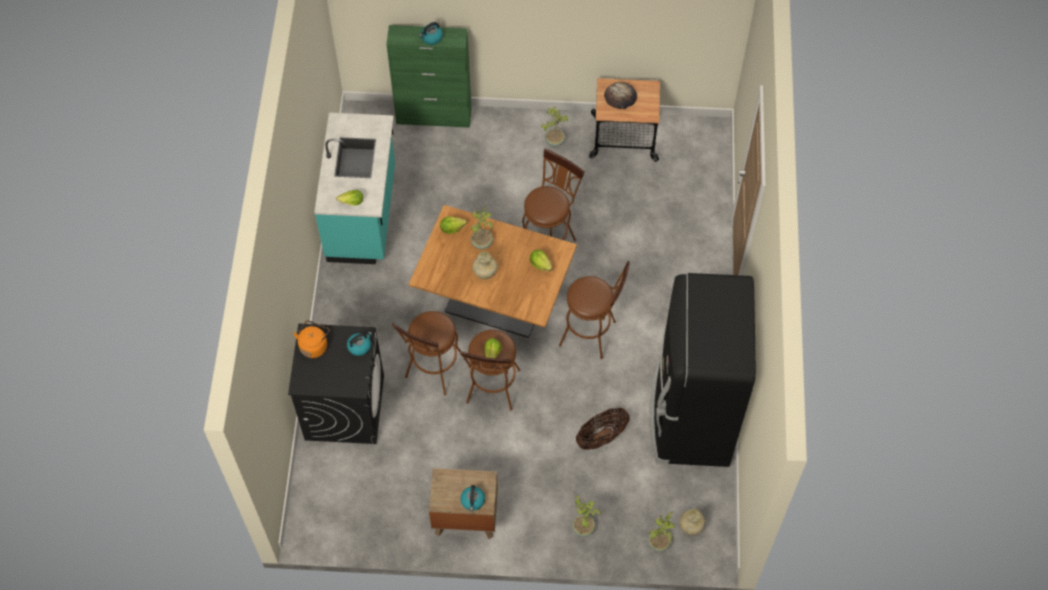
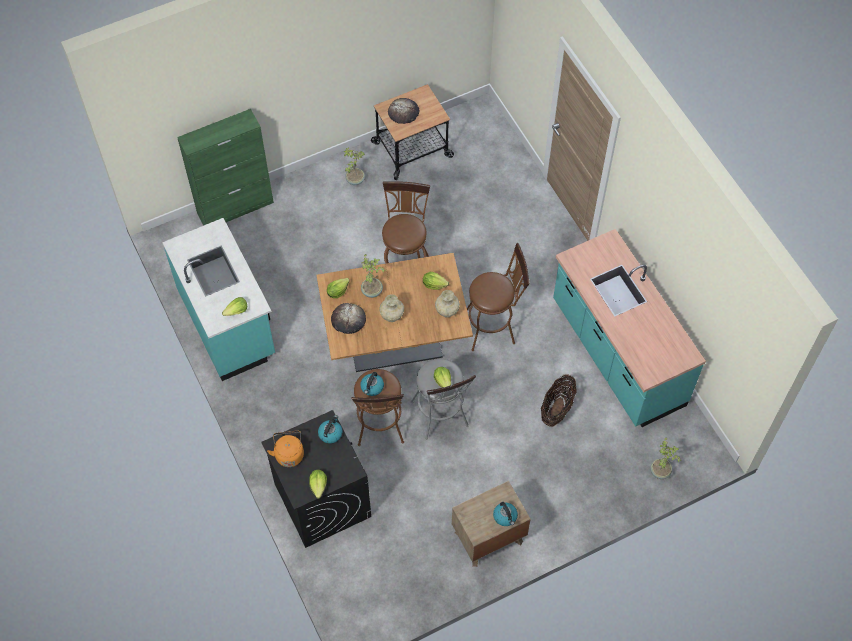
camera: 30 degrees left, 0 degrees up
kettle [419,22,443,45] -> kettle moved to [360,372,384,396]
brown stool [459,330,520,410] -> grey stool [411,359,476,440]
potted plant [572,495,601,537] -> none
black fridge [650,273,756,467] -> turquoise counter [553,229,706,427]
beige vase [679,509,705,535] -> beige vase moved to [435,290,460,318]
none -> lettuce [309,470,327,499]
none -> bread [331,303,366,334]

